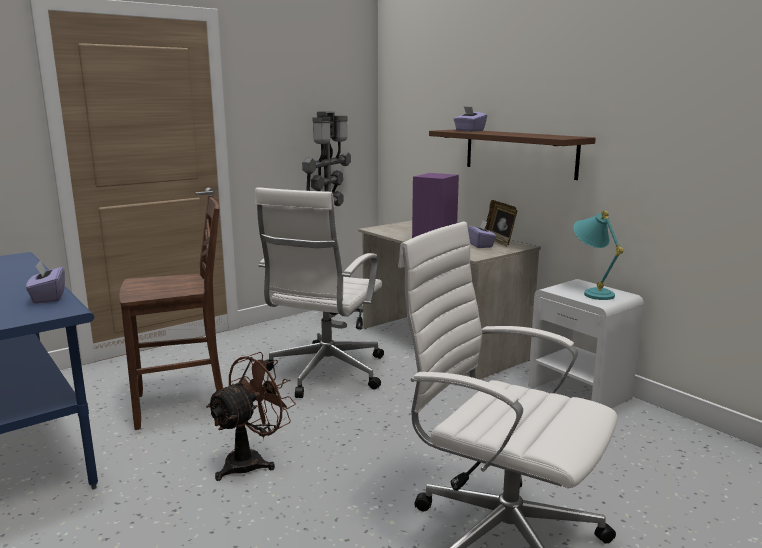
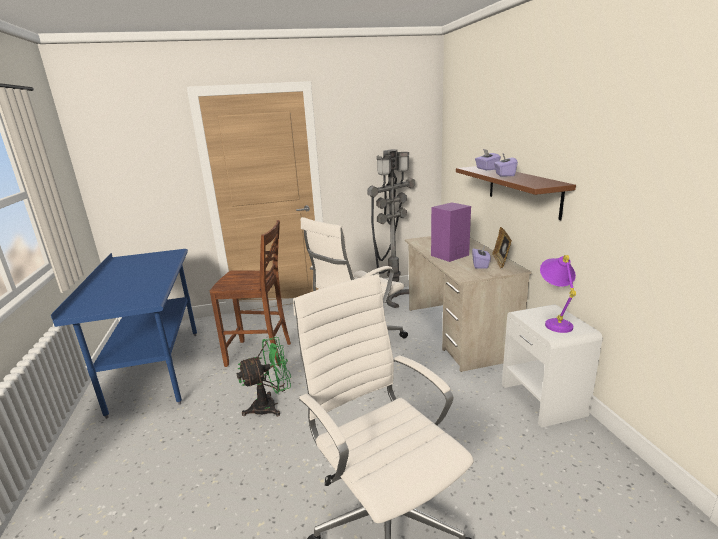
camera: 25 degrees right, 5 degrees up
purple tissue box [26,260,65,304] -> purple tissue box moved to [494,154,518,177]
brown fan [206,352,296,481] -> green fan [236,337,291,416]
turquoise table lamp [573,211,623,300] -> purple table lamp [540,255,576,333]

